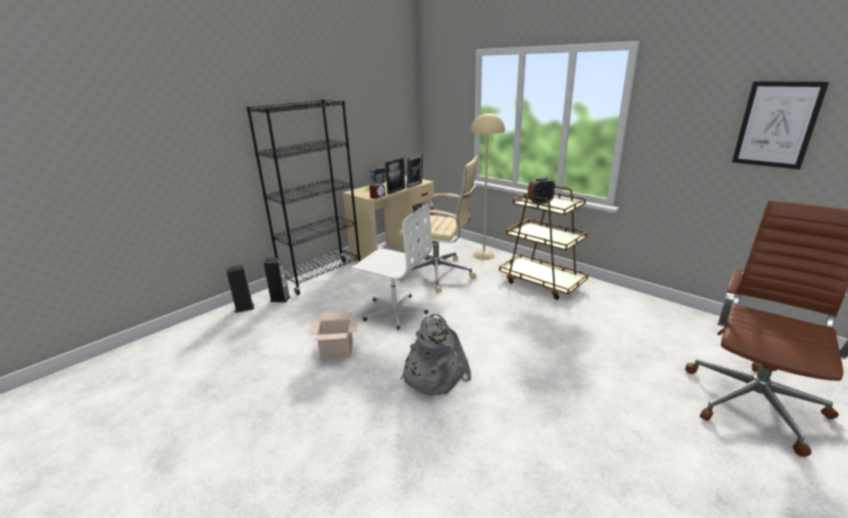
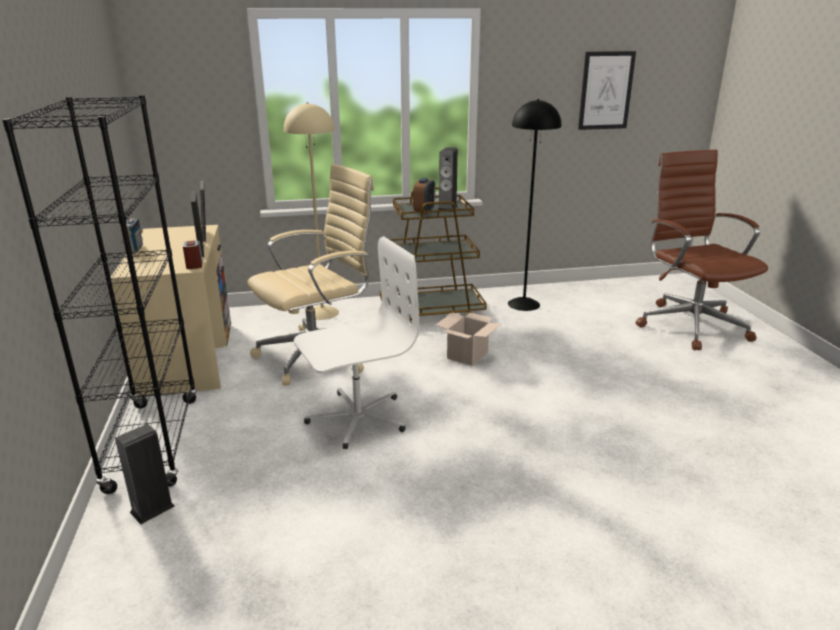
camera: 55 degrees left, 0 degrees up
speaker [226,265,254,313] -> speaker moved to [438,147,458,212]
cardboard box [308,312,358,359] -> cardboard box moved to [436,312,501,366]
grey backpack [400,313,471,395] -> none
none -> black floor lamp [508,99,561,311]

